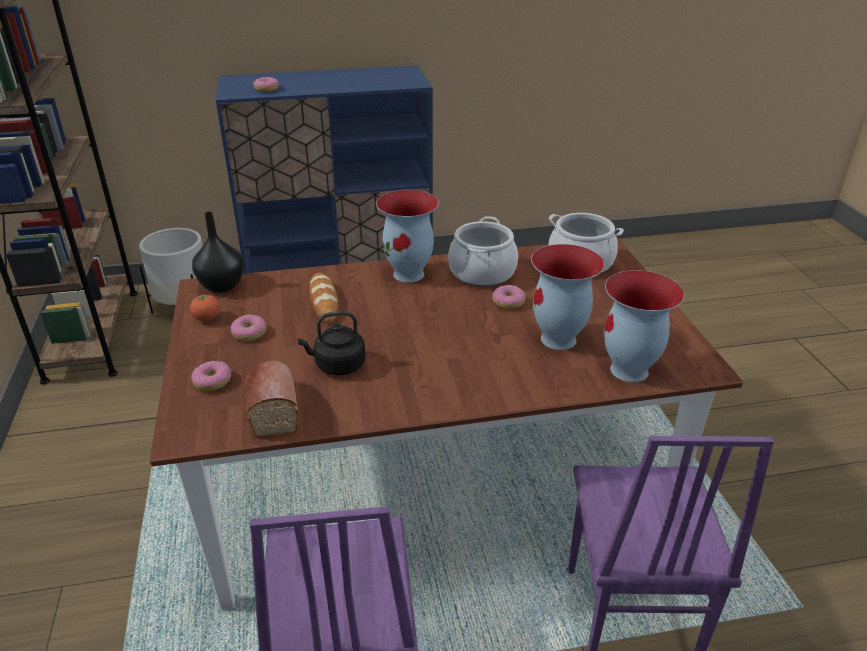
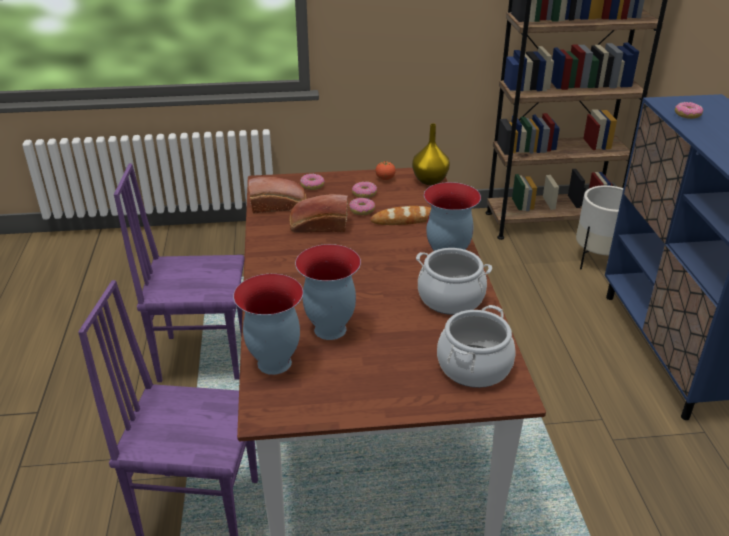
camera: 95 degrees right, 0 degrees up
black vase [192,212,244,293] -> yellow vase [412,123,450,185]
black kettle [297,311,366,375] -> bread [289,194,348,233]
donut [493,285,526,309] -> donut moved to [349,198,375,215]

